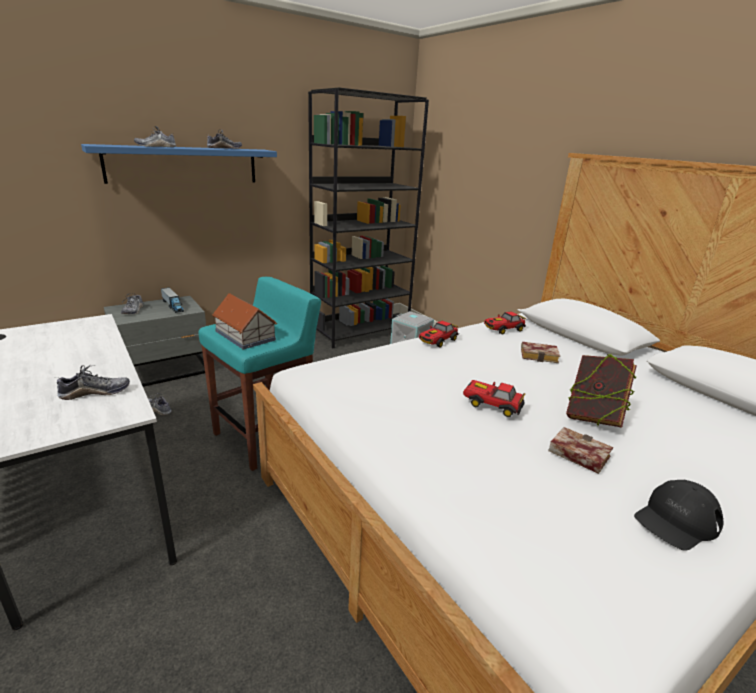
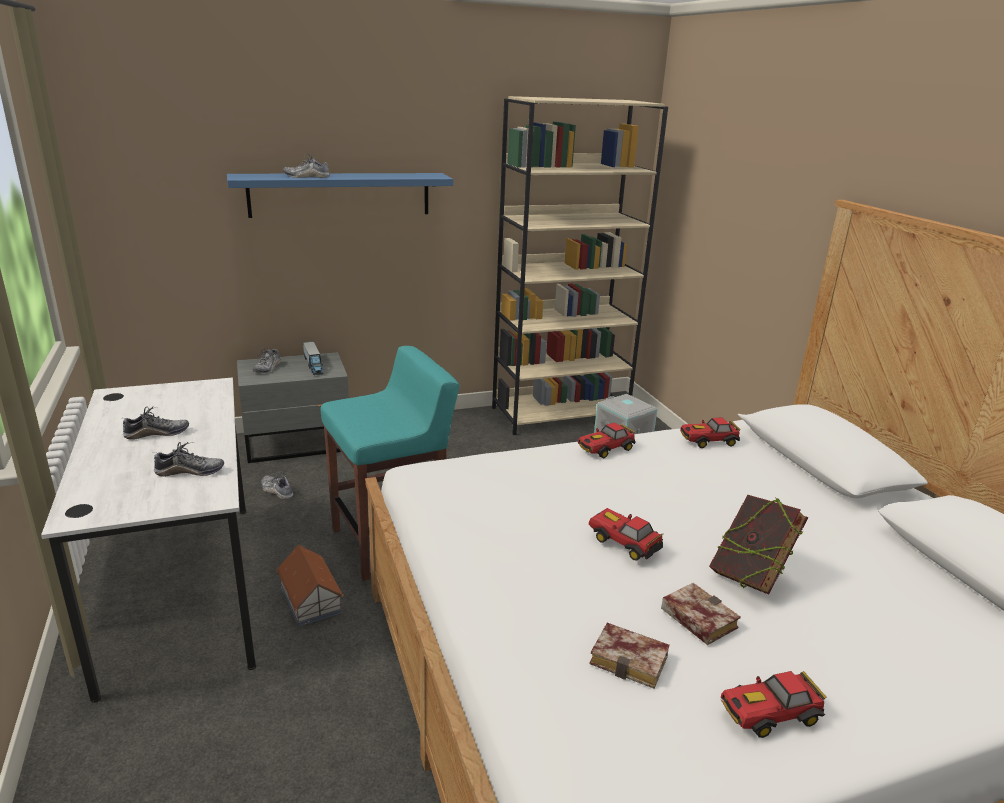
camera: 15 degrees right, 0 degrees up
shoe [207,129,242,149] -> shoe moved to [119,407,189,440]
toy house [212,293,277,349] -> toy house moved to [276,545,344,627]
black bookcase [308,87,429,349] -> beige bookcase [492,96,668,435]
book [521,342,560,363] -> book moved to [589,623,670,689]
black cap [634,480,723,551] -> toy car [721,671,826,738]

